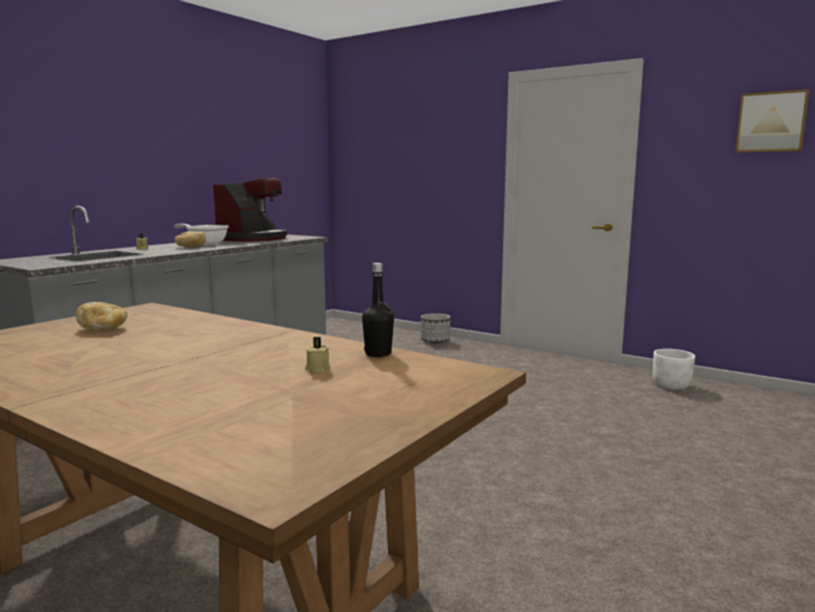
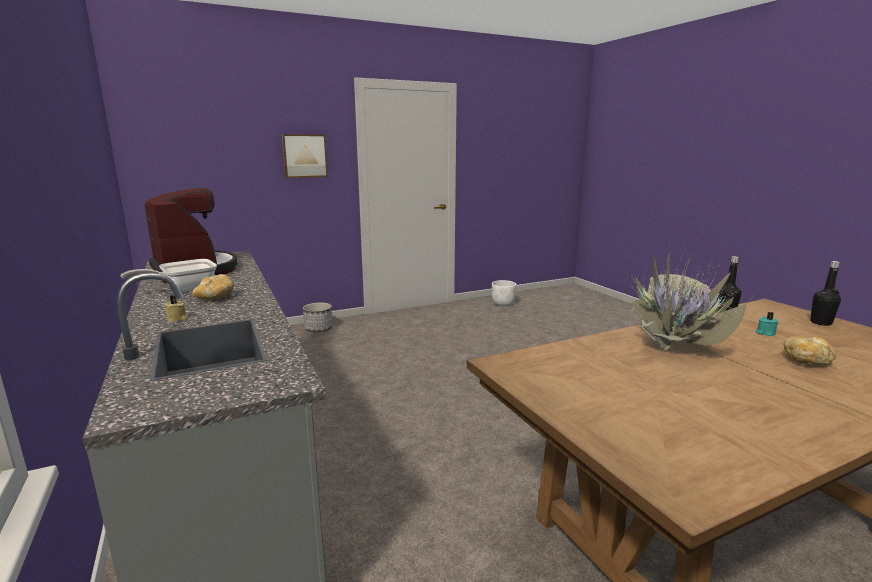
camera: 60 degrees left, 5 degrees up
bread [75,302,128,331] -> bread moved to [784,336,836,365]
beige candle [305,337,331,372] -> turquoise candle [755,312,779,336]
picture [735,89,809,153] -> picture moved to [282,134,328,178]
none -> potted plant [615,246,753,377]
none -> black bottle [810,261,841,326]

